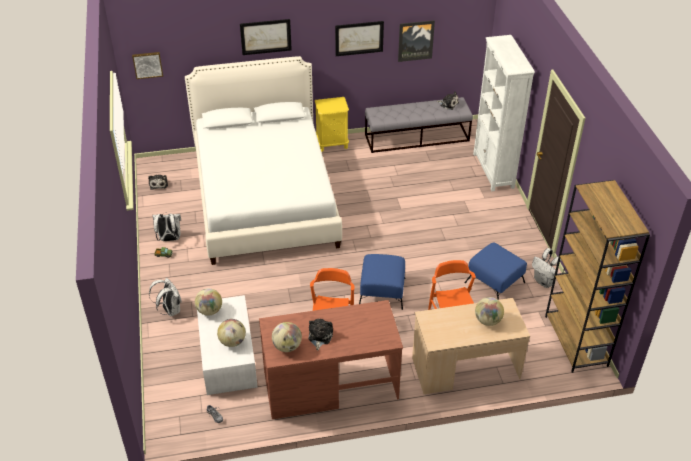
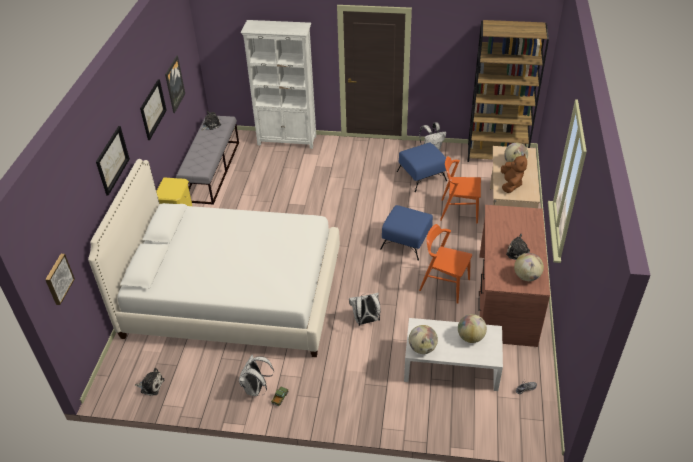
camera: 70 degrees left, 0 degrees up
white backpack [149,278,182,317] -> white backpack moved to [349,293,381,326]
none -> brown plush toy [501,154,527,193]

